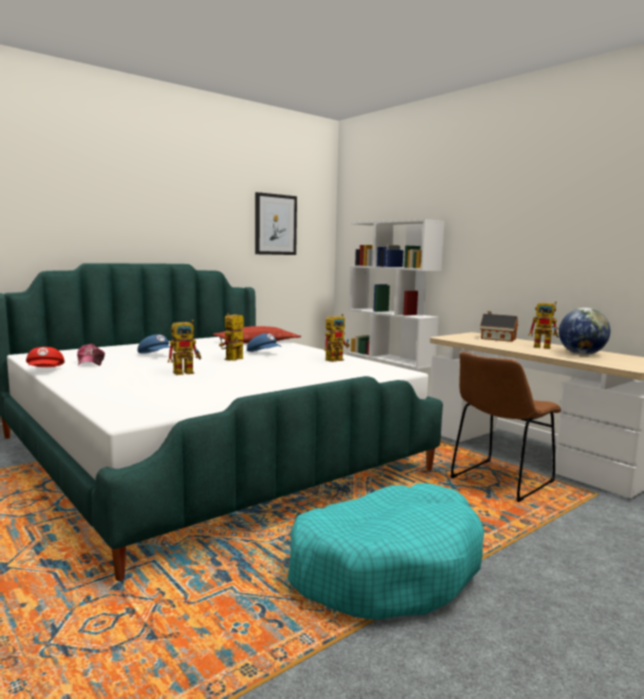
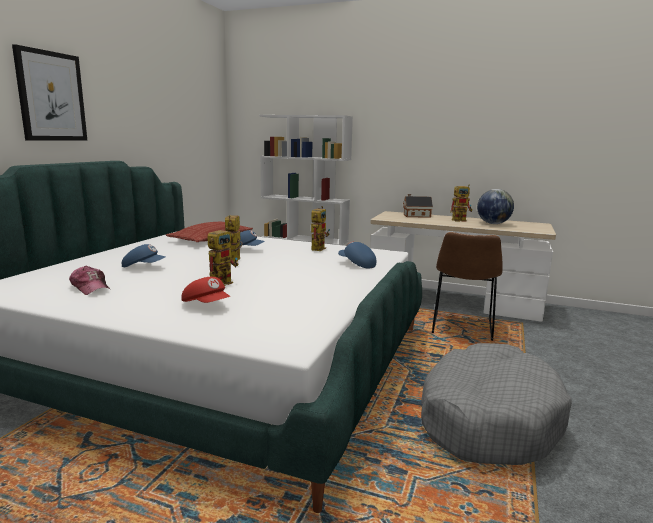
camera: 30 degrees left, 5 degrees up
red cap [26,347,65,367] -> red cap moved to [181,277,230,303]
picture [255,192,297,255] -> picture moved to [12,44,87,141]
turquoise dog bed [287,483,484,620] -> grey dog bed [421,343,572,465]
none -> blue cap [338,242,376,268]

